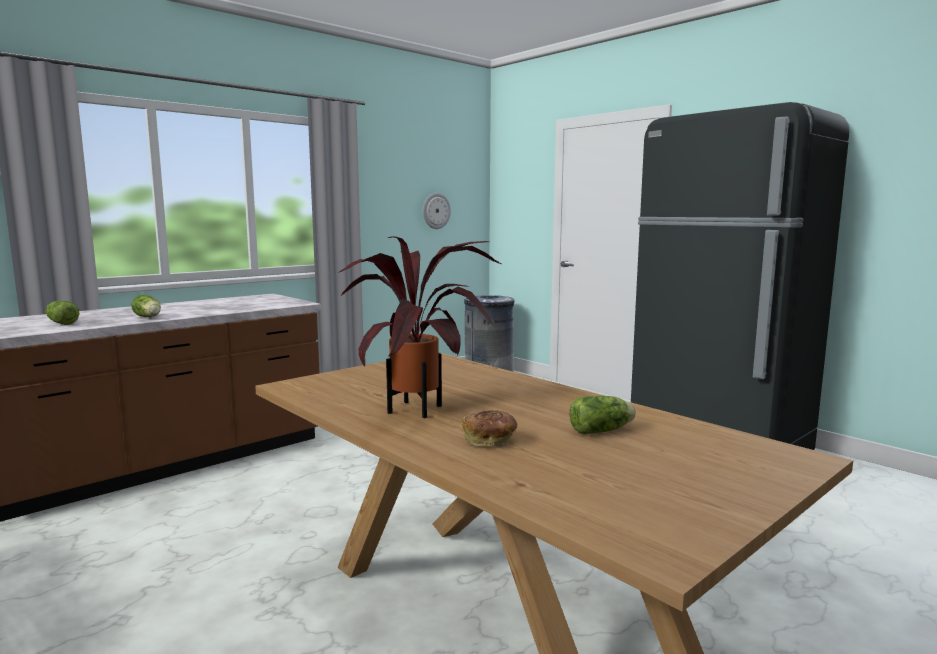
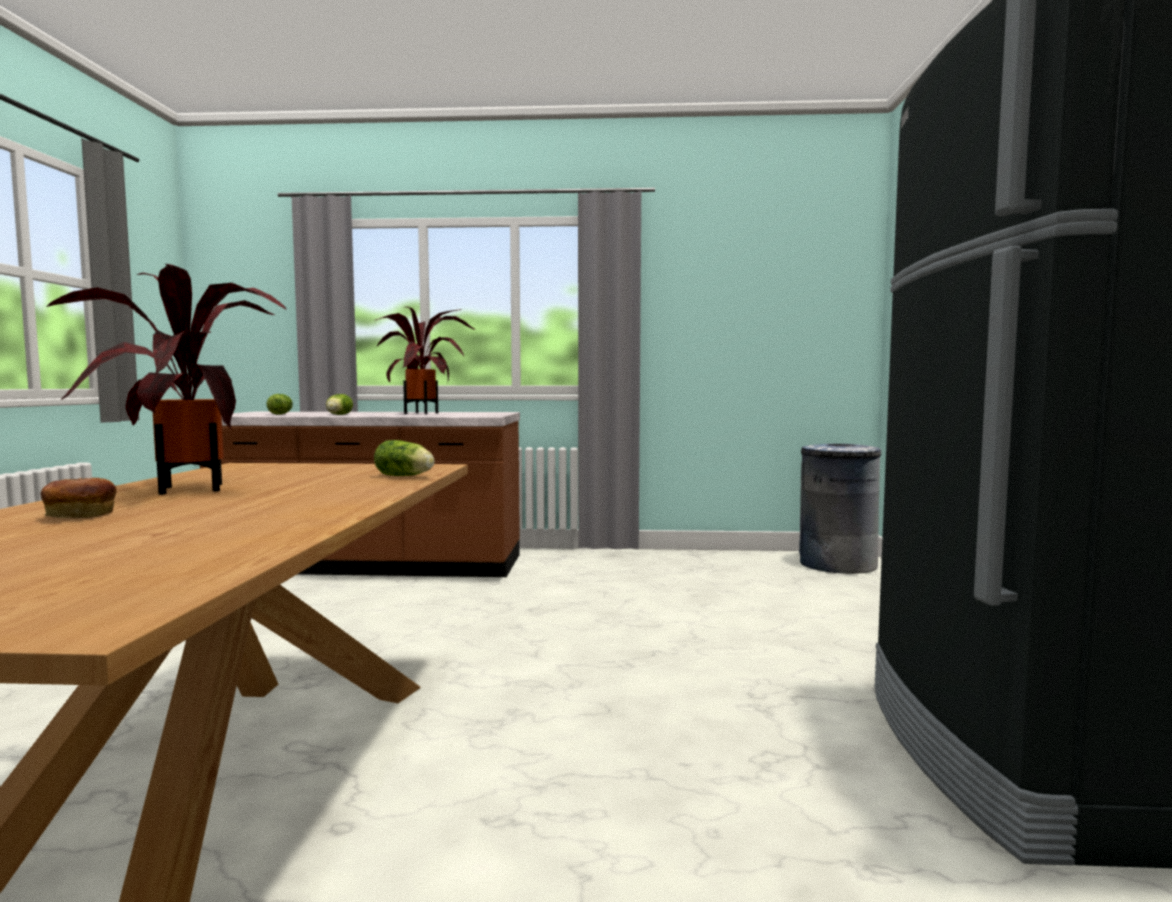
camera: 45 degrees right, 5 degrees down
wall clock [423,193,451,229] -> none
lettuce [570,396,636,434] -> lettuce moved to [374,440,435,476]
none -> potted plant [374,307,476,414]

